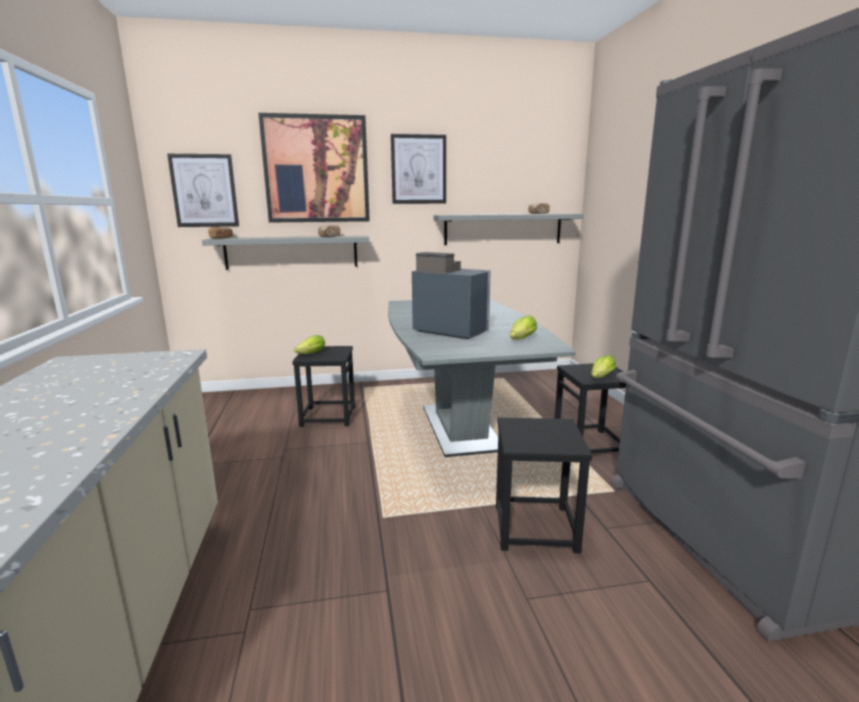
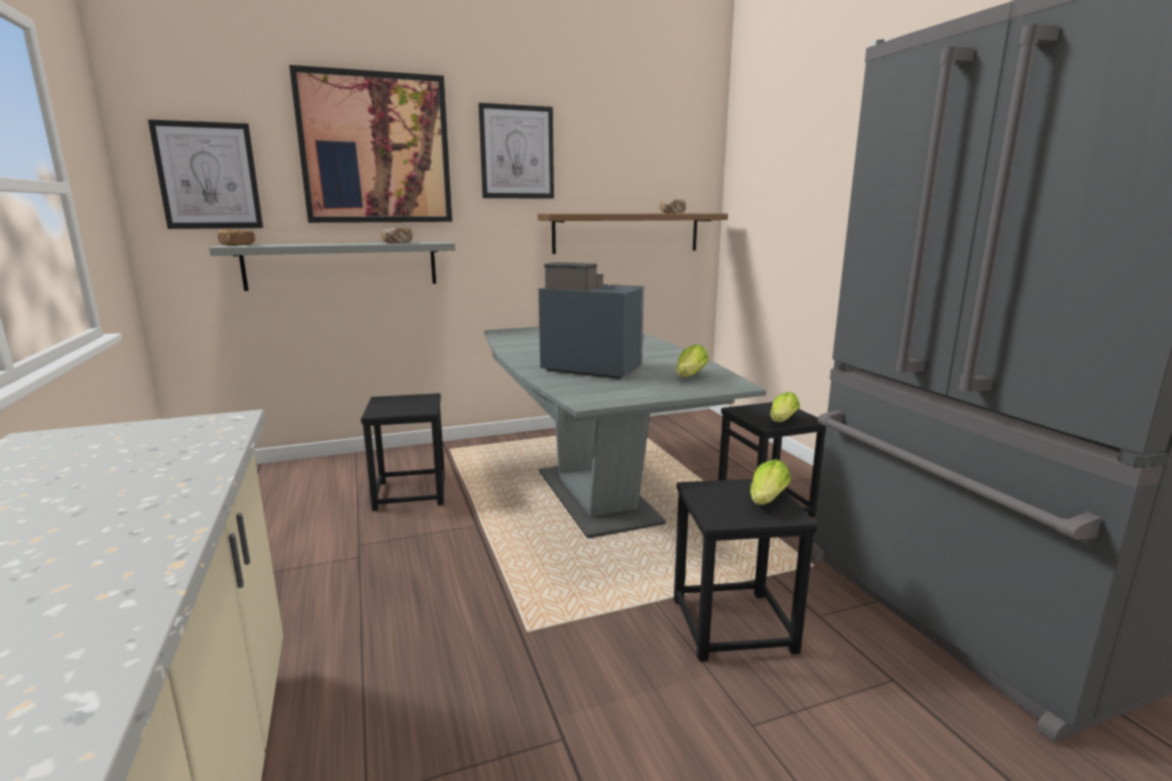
camera: 10 degrees left, 0 degrees up
lettuce [294,335,325,354] -> lettuce moved to [750,459,791,505]
grey shelf [434,214,584,245] -> brown shelf [538,213,728,254]

